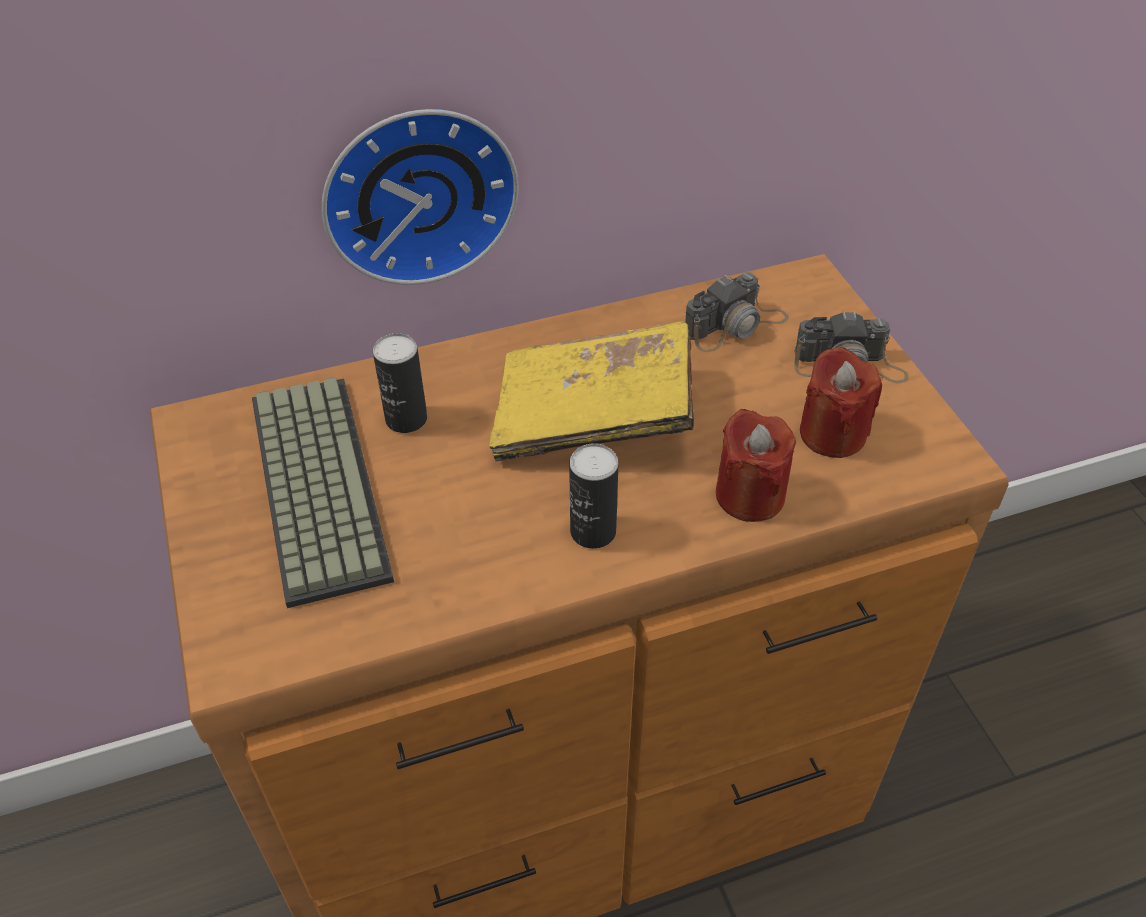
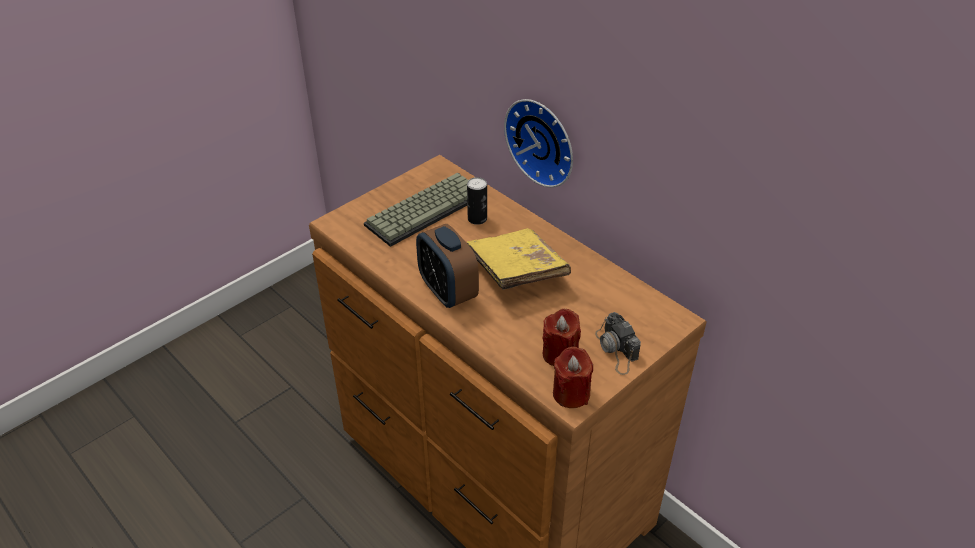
camera: 65 degrees right, 5 degrees down
can [569,443,618,549] -> alarm clock [416,224,479,308]
camera [685,272,789,352] -> none
red candle [716,409,796,522] -> red candle moved to [553,347,593,408]

